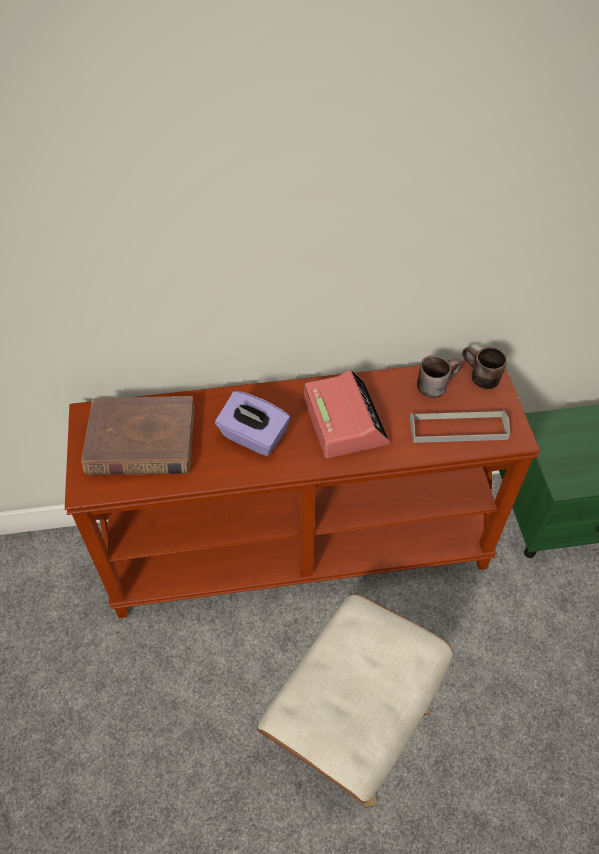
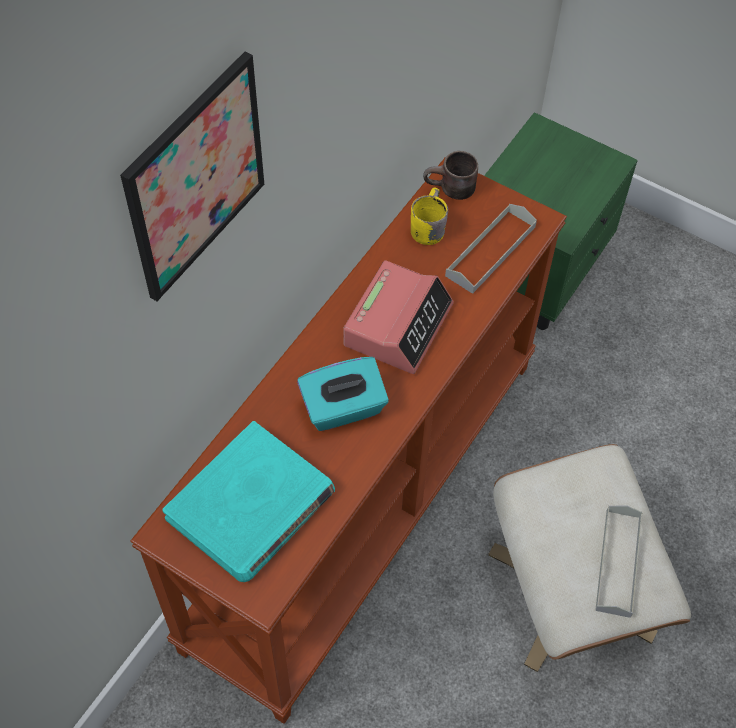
camera: 50 degrees left, 5 degrees up
brown book [81,396,195,475] -> turquoise book [162,421,335,582]
purple tissue box [215,391,290,456] -> turquoise tissue box [297,357,389,431]
alarm clock [304,369,390,458] -> alarm clock turned 90 degrees clockwise [343,261,454,374]
brown mug [417,355,462,398] -> yellow mug [411,187,448,245]
none -> picture [120,51,264,301]
none -> grey tray [595,506,643,618]

